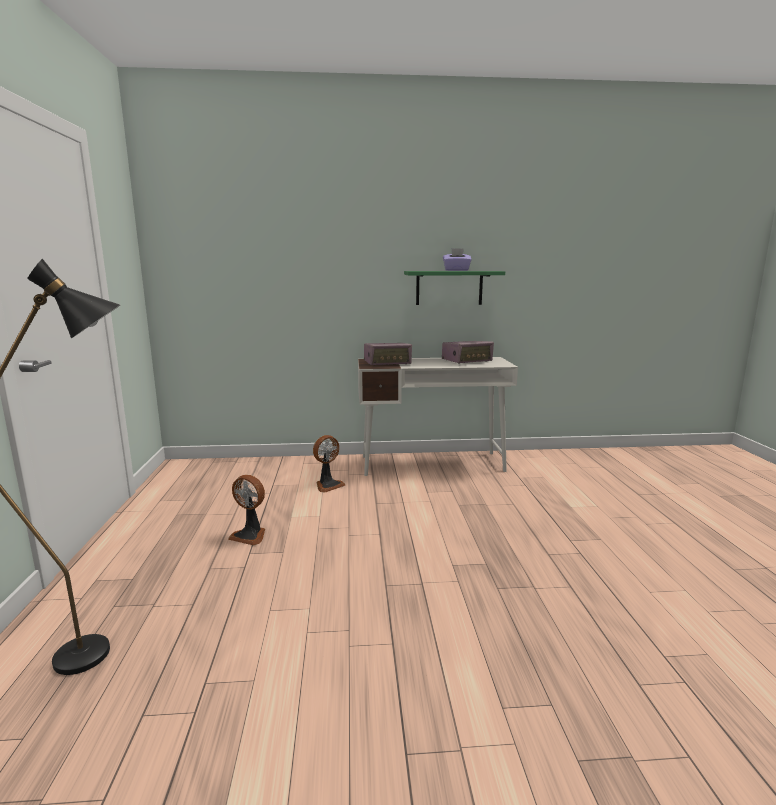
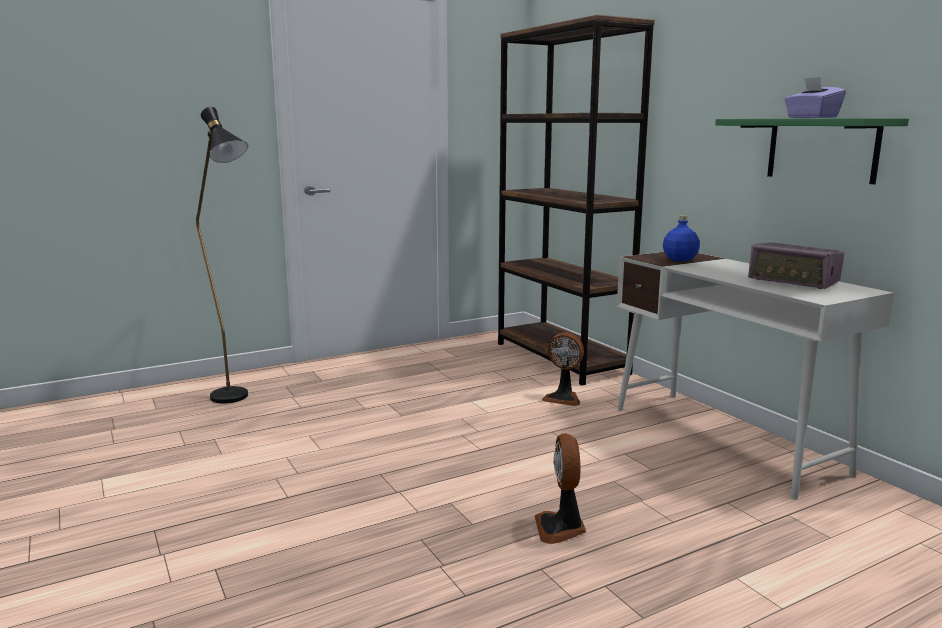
camera: 65 degrees right, 0 degrees up
fan [228,475,265,546] -> fan moved to [535,433,586,544]
radio [364,343,412,365] -> blue bottle [663,215,700,261]
none -> brown bookcase [498,15,655,386]

